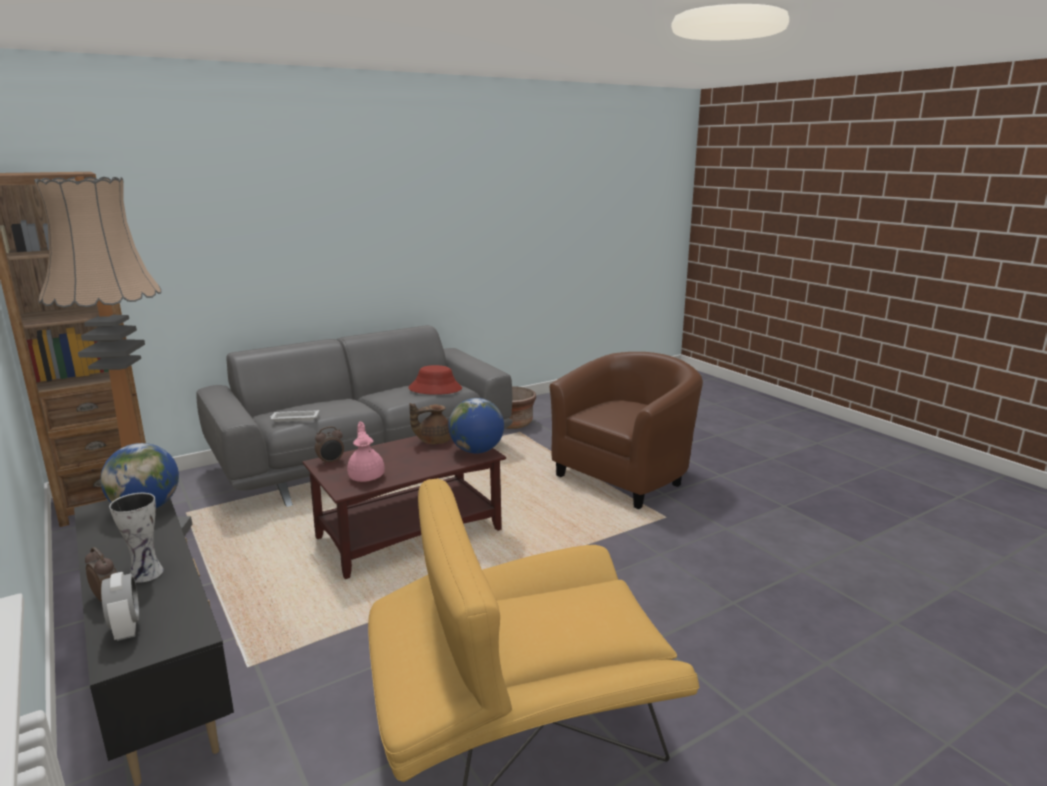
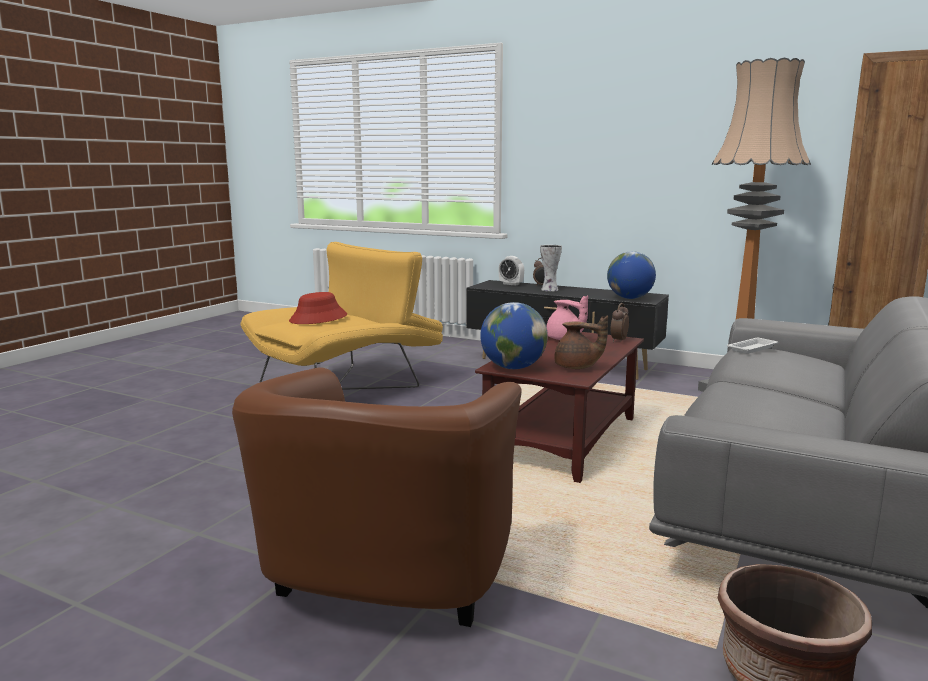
camera: 150 degrees right, 5 degrees down
red hat [408,365,462,395] -> red hat moved to [289,292,347,324]
brown teapot [409,403,451,444] -> brown teapot turned 75 degrees clockwise [554,315,608,369]

